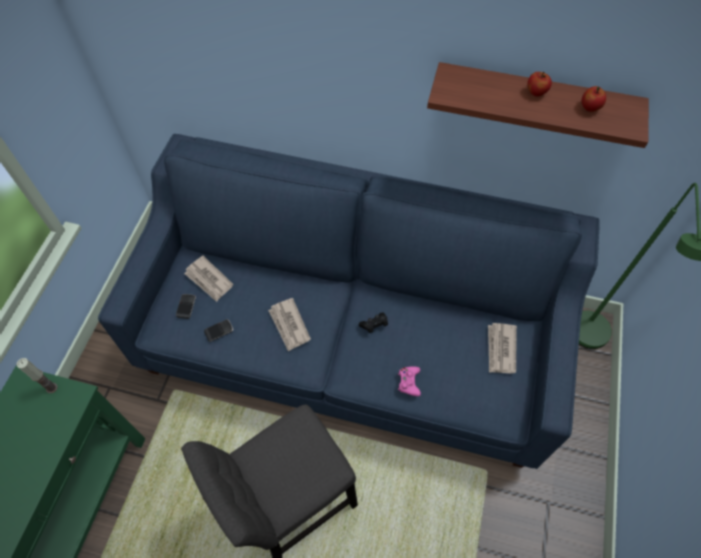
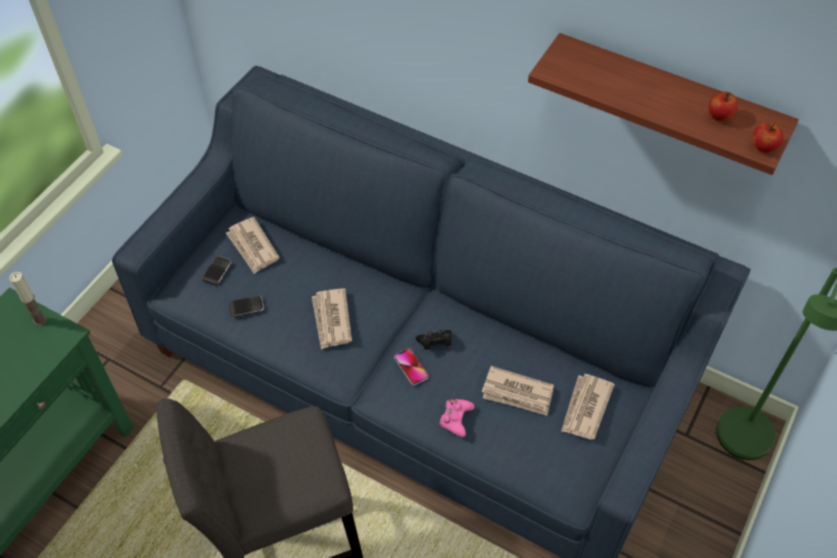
camera: 15 degrees right, 5 degrees down
apple [528,72,552,96] -> apple moved to [753,122,784,152]
none -> phone [394,348,429,385]
none -> newspaper [482,366,554,416]

